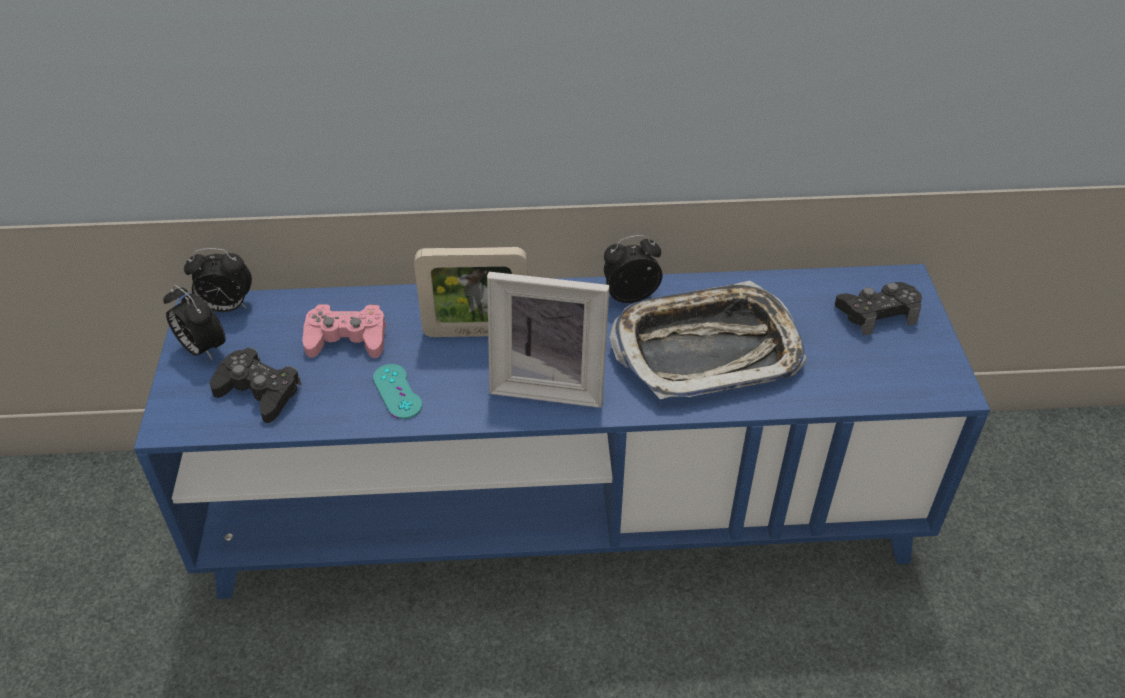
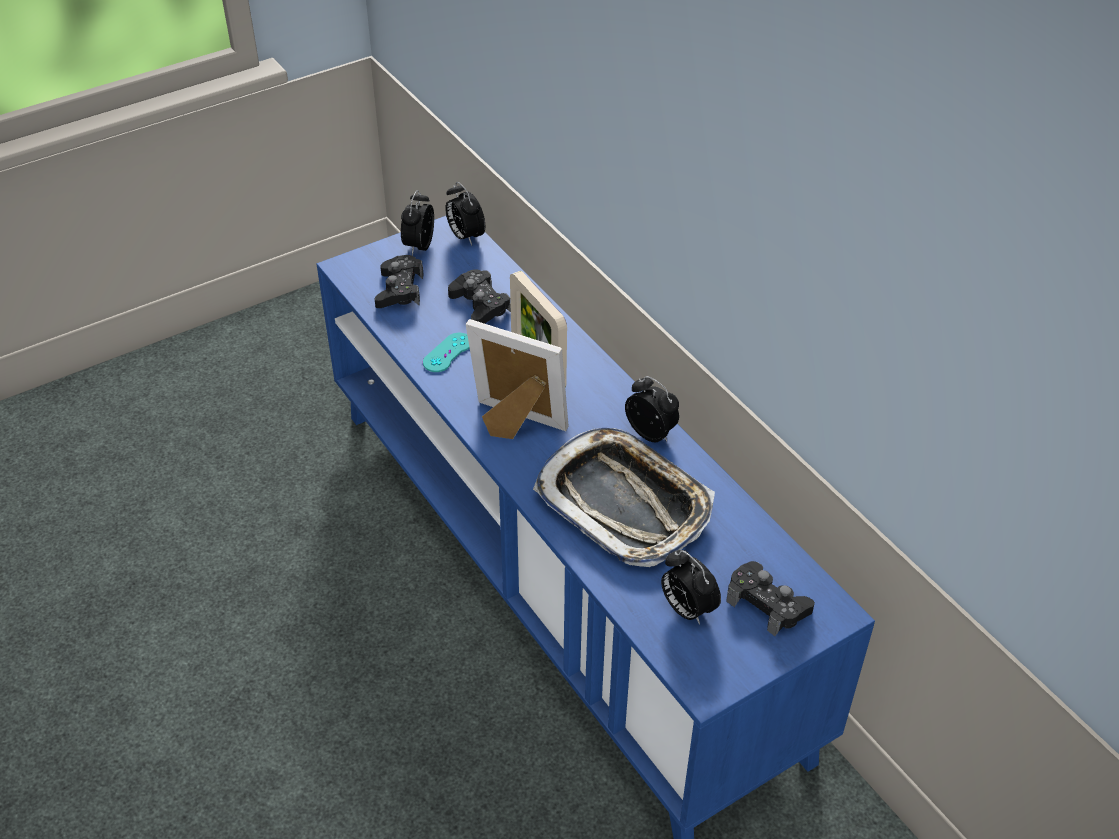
camera: 60 degrees right, 0 degrees up
pink game controller [302,304,386,358] -> black game controller [448,269,511,324]
picture frame [487,272,610,408] -> picture frame turned 135 degrees clockwise [466,319,569,439]
none -> alarm clock [661,550,721,625]

